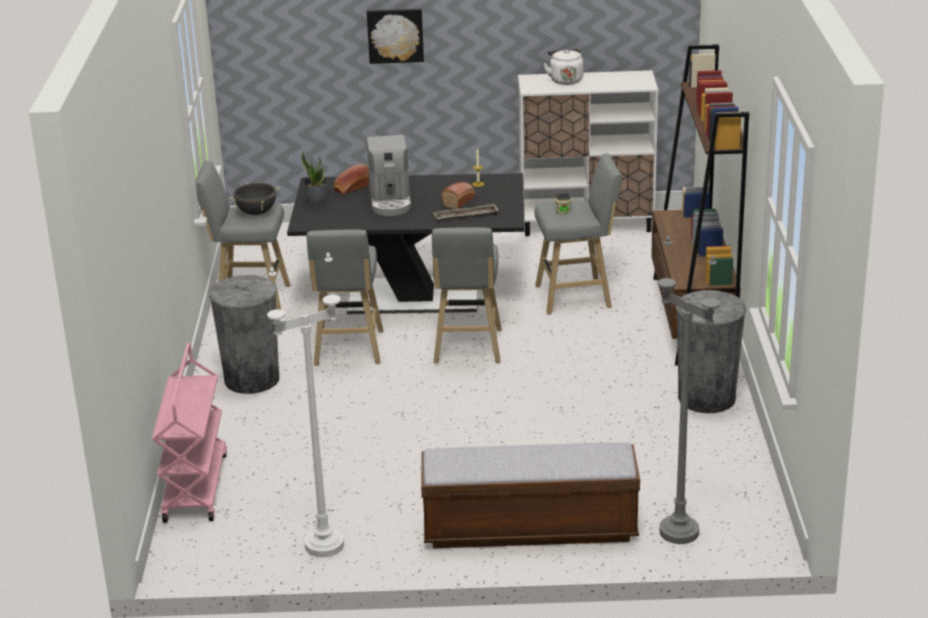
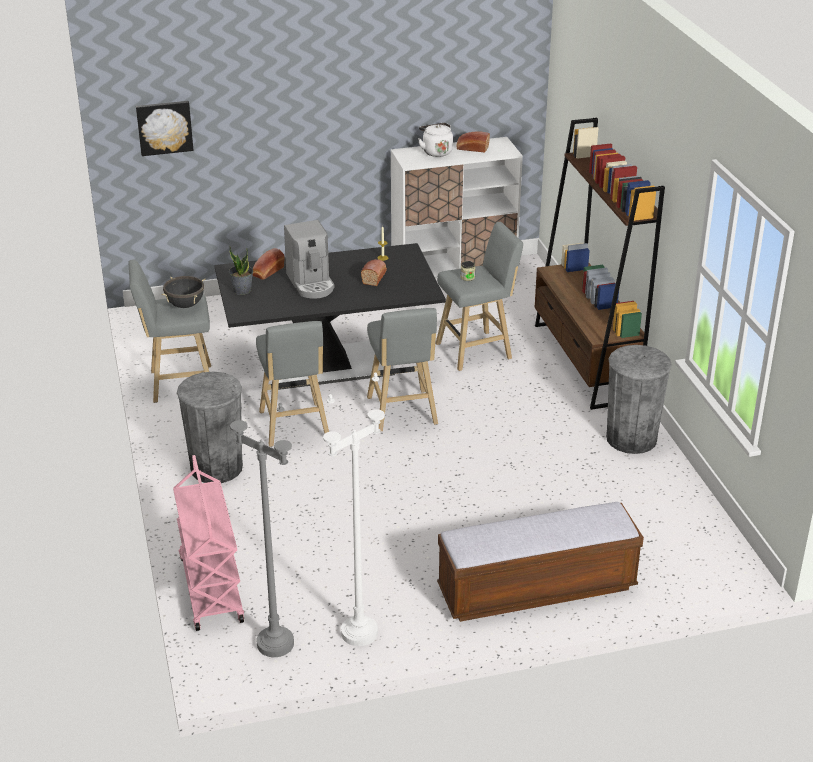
camera: 15 degrees left, 5 degrees up
picture [367,8,424,64] -> picture moved to [136,101,194,156]
tray [433,203,499,221] -> none
grey floor lamp [658,236,720,544] -> grey floor lamp moved to [230,383,294,657]
none -> bread [456,132,490,153]

